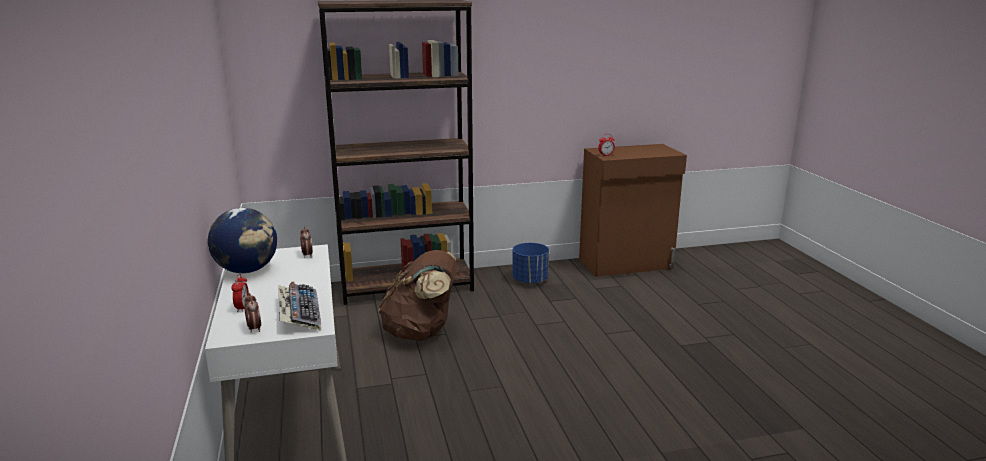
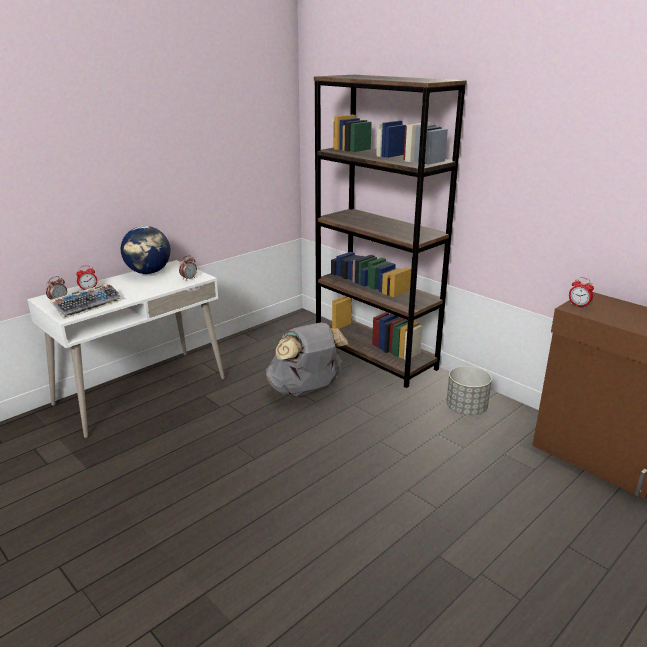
camera: 60 degrees right, 5 degrees up
brown backpack [378,250,458,341] -> grey backpack [266,322,349,397]
blue planter [512,243,549,284] -> grey planter [446,366,492,415]

